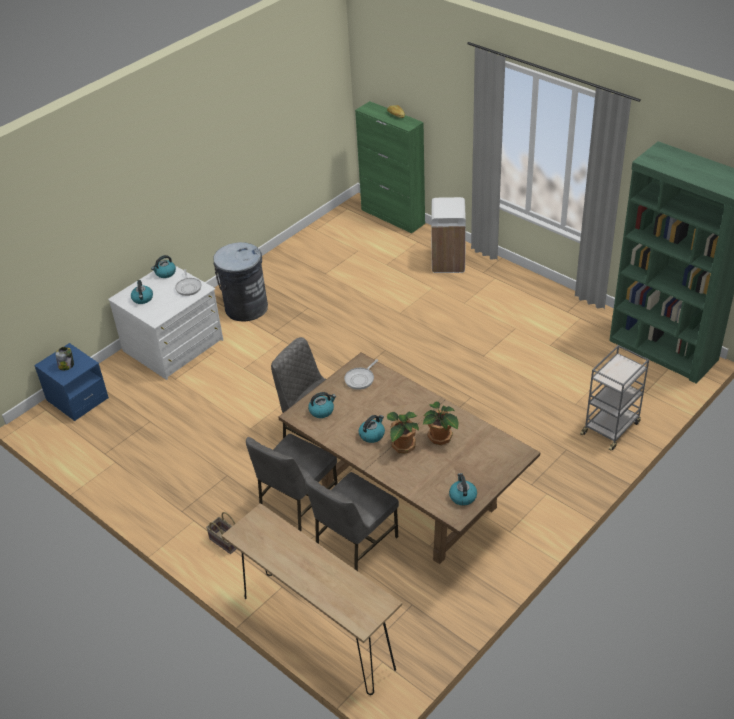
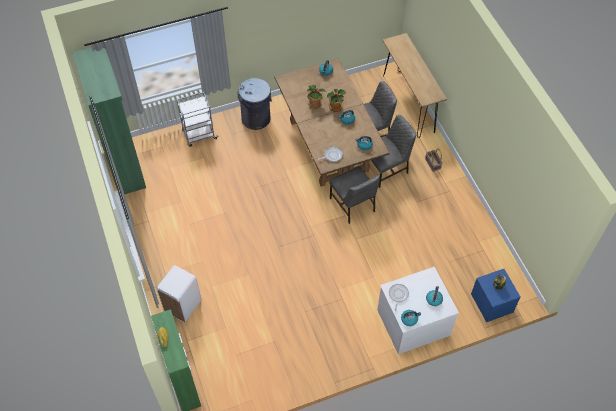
camera: 155 degrees left, 15 degrees up
grey trash can [213,242,268,321] -> grey trash can moved to [237,78,272,130]

